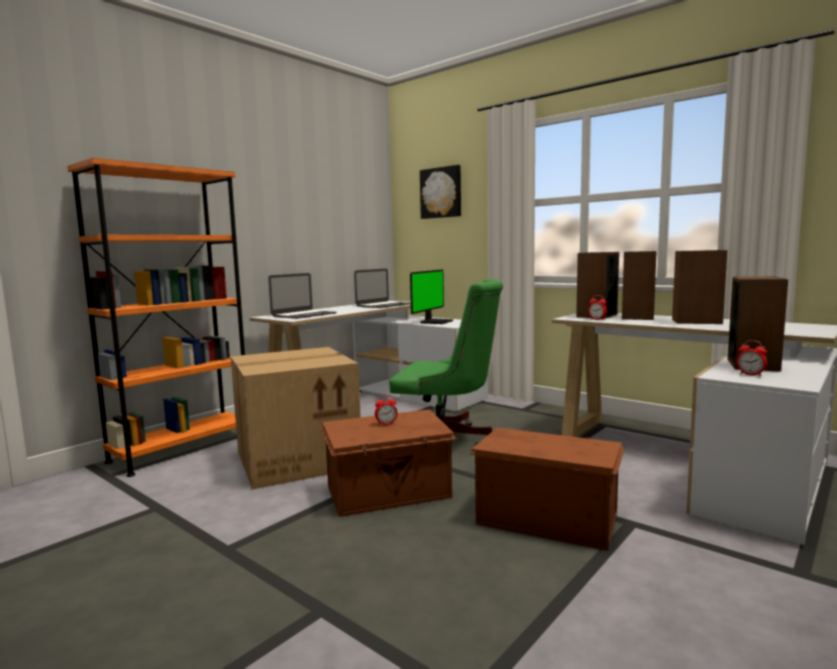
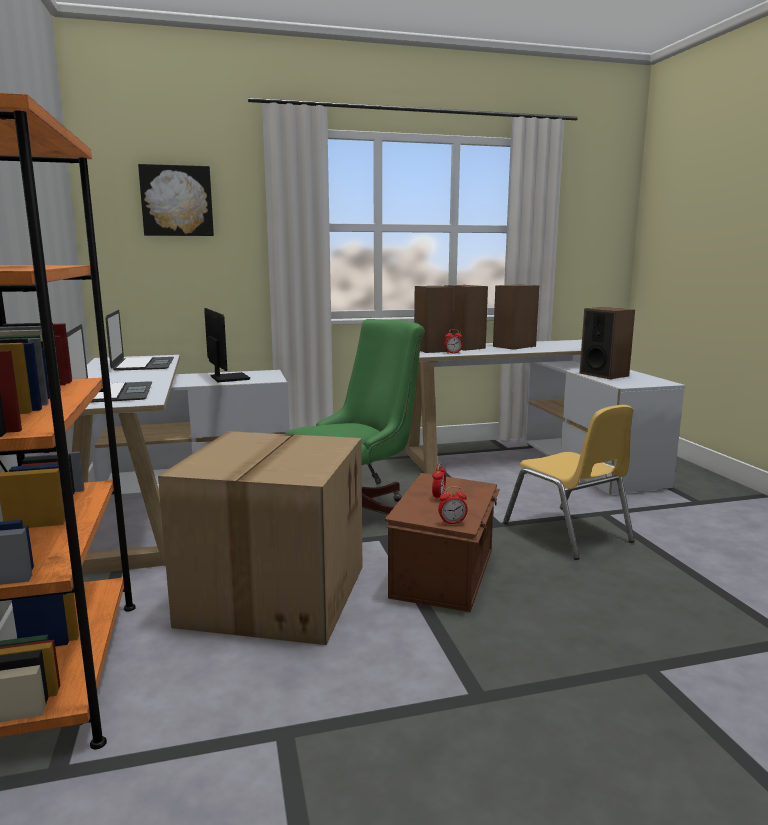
camera: 55 degrees left, 5 degrees up
brown storage box [470,428,625,551] -> yellow chair [503,405,635,560]
alarm clock [736,340,767,377] -> alarm clock moved to [438,486,468,524]

